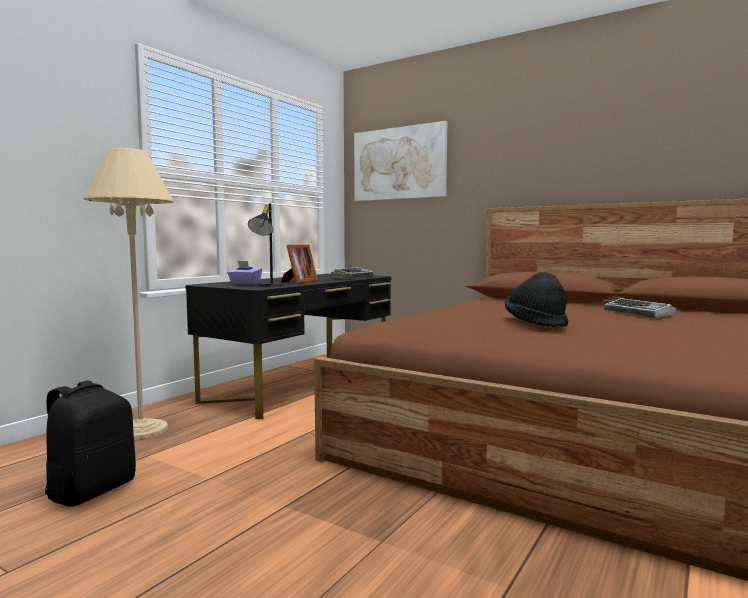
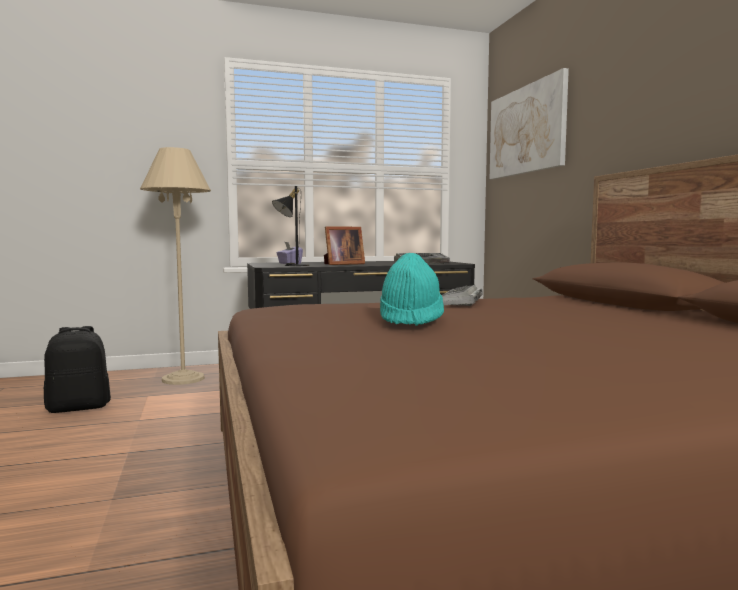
camera: 40 degrees right, 0 degrees up
black hat [505,272,568,327] -> turquoise hat [380,253,444,326]
keyboard [604,298,676,318] -> keyboard moved to [442,285,483,306]

